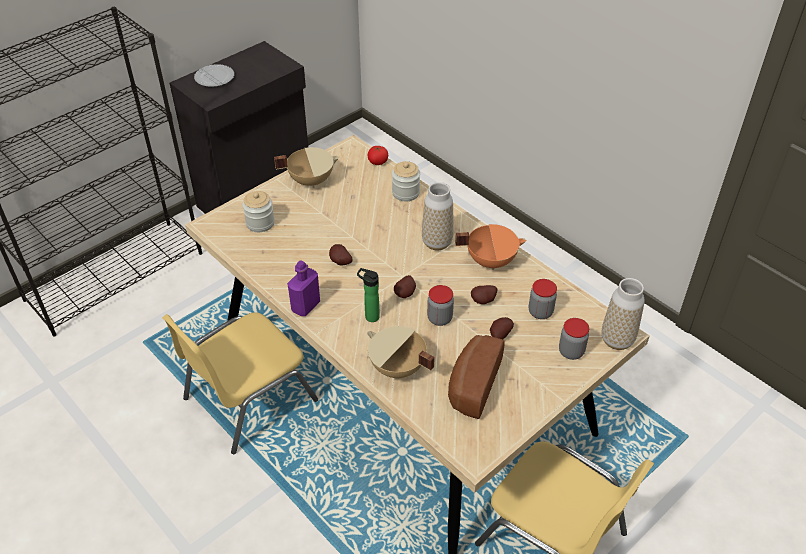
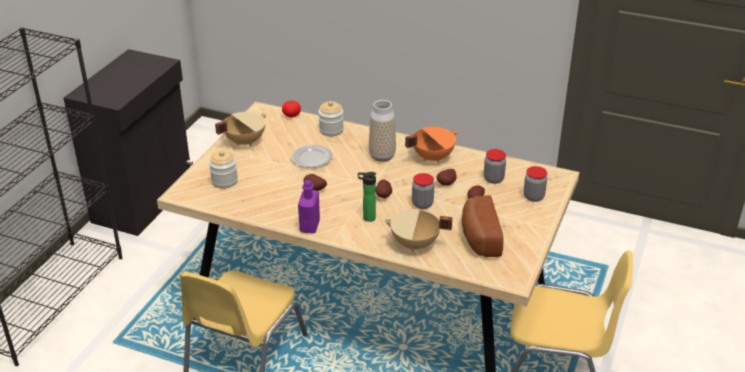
camera: 25 degrees left, 10 degrees down
plate [194,64,234,87] -> plate moved to [291,145,332,168]
vase [601,278,645,350] -> none

